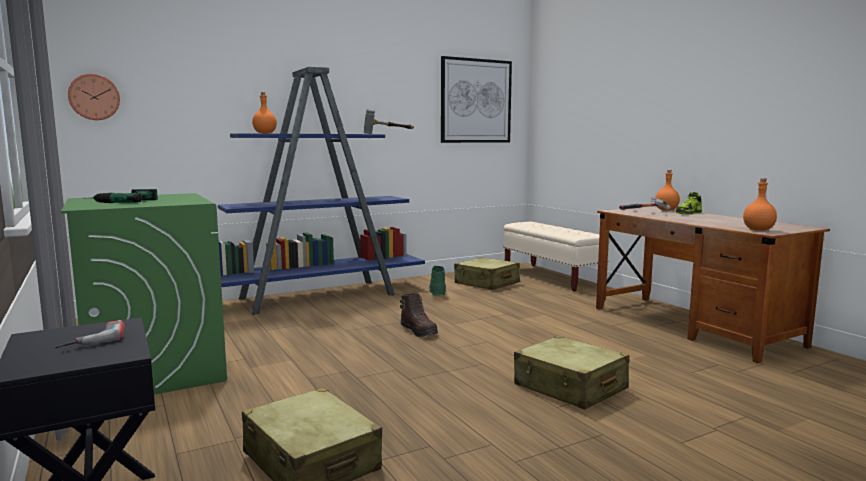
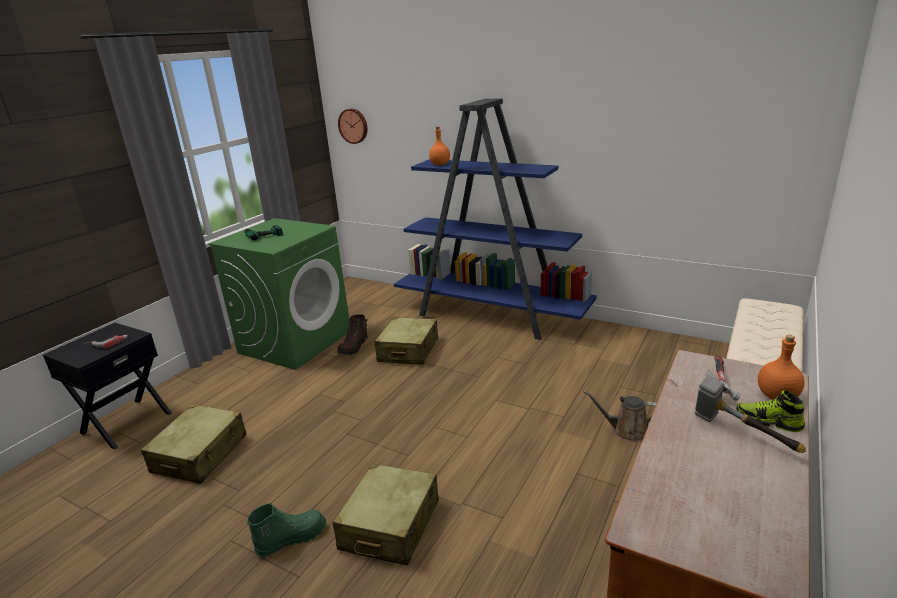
camera: 60 degrees right, 15 degrees up
hammer [364,108,414,134] -> hammer moved to [695,376,806,453]
brown boot [400,293,438,337] -> brown boot moved to [337,314,368,355]
green boot [428,266,446,296] -> green boot moved to [247,503,326,556]
picture [441,56,512,143] -> none
beige suitcase [454,257,520,290] -> beige suitcase moved to [374,317,438,365]
orange bottle [743,178,777,231] -> none
none -> brown watering can [583,390,657,442]

